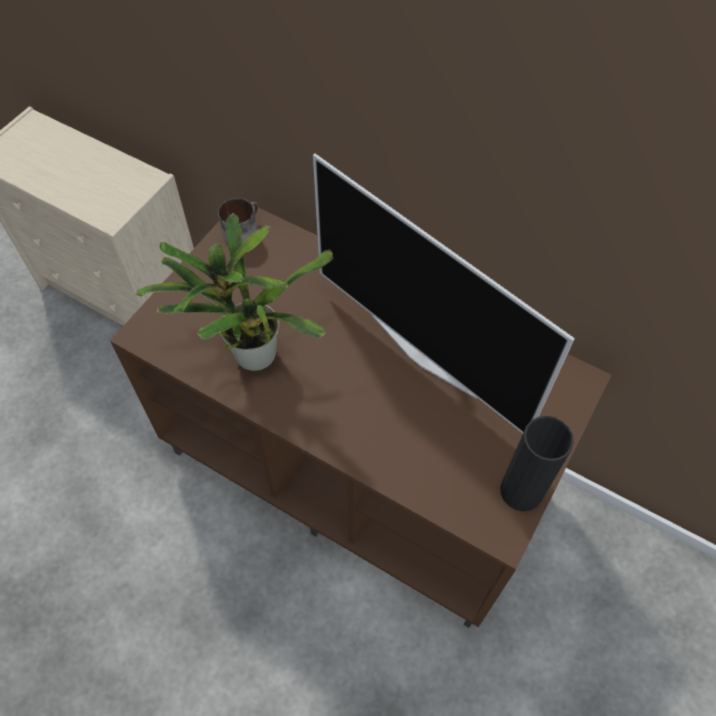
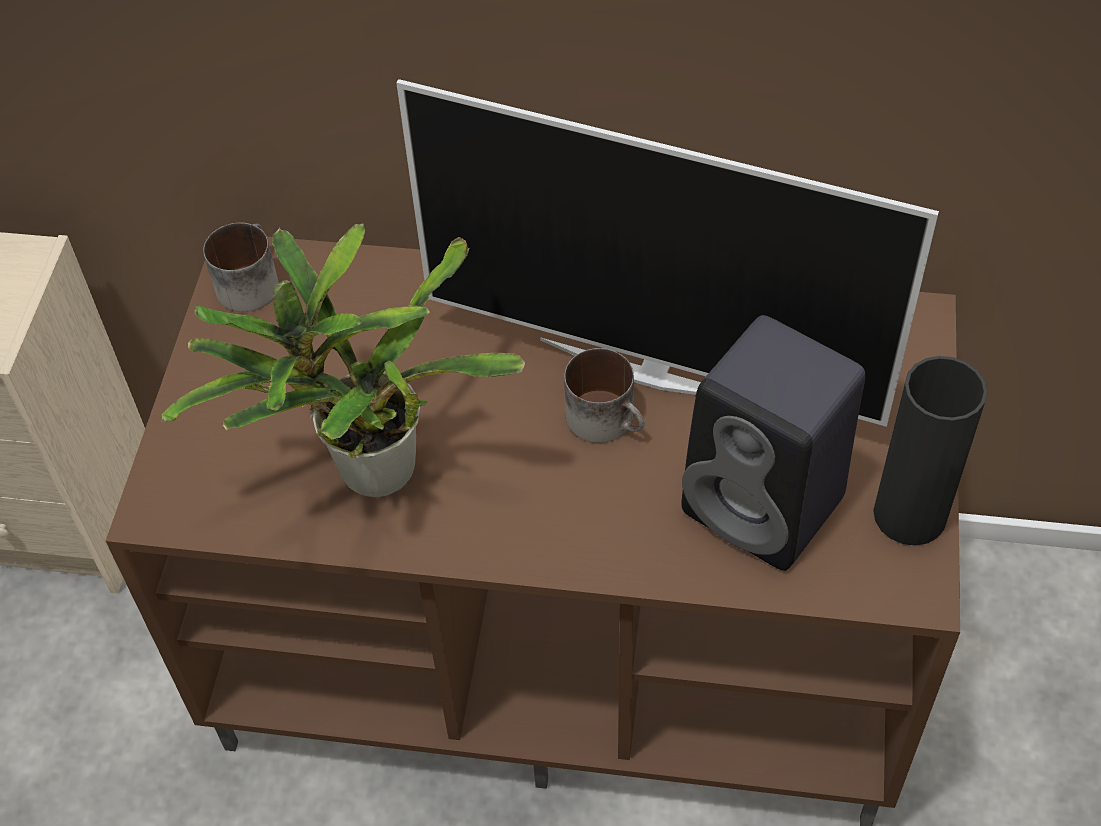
camera: 20 degrees left, 5 degrees down
none -> mug [564,348,645,443]
none -> black speaker [681,315,866,571]

